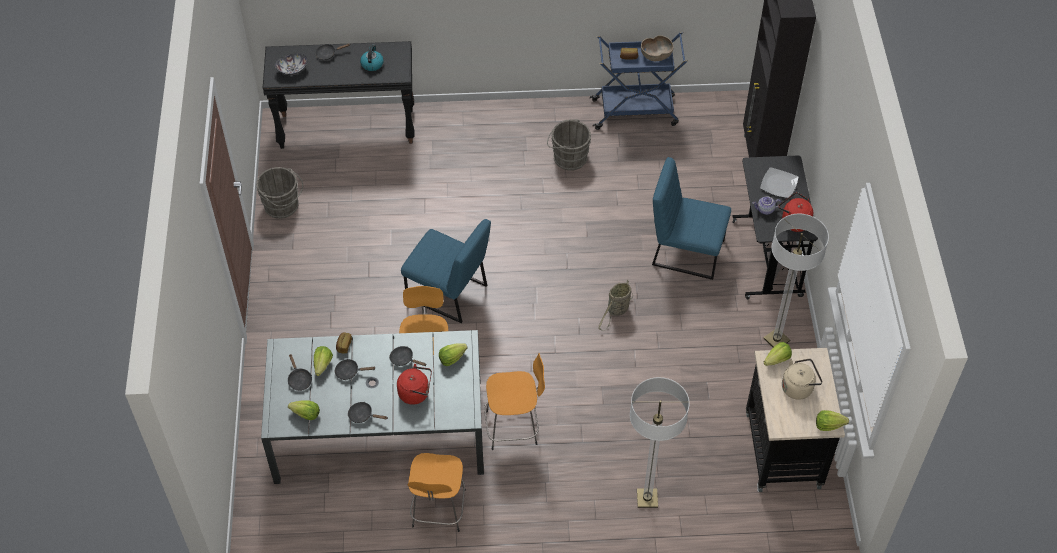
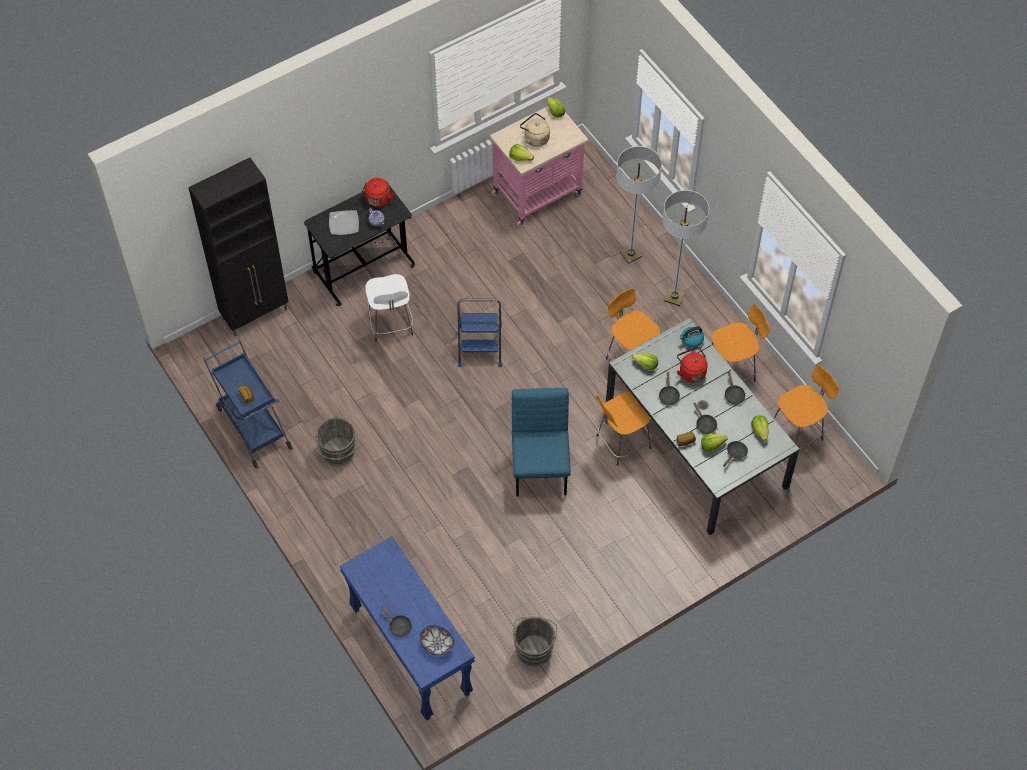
camera: 120 degrees left, 5 degrees up
black console table [263,41,414,149] -> blue console table [340,537,475,720]
kettle [360,45,384,71] -> kettle moved to [680,326,704,348]
basket [598,279,633,331] -> blue step ladder [457,299,502,367]
brown bowl [641,35,674,61] -> none
blue chair [652,157,731,280] -> white stool [365,274,413,342]
black cart [746,348,845,492] -> pink cart [490,106,589,227]
floor lamp [763,214,829,348] -> floor lamp moved to [662,190,709,306]
none -> orange stool [771,365,839,449]

